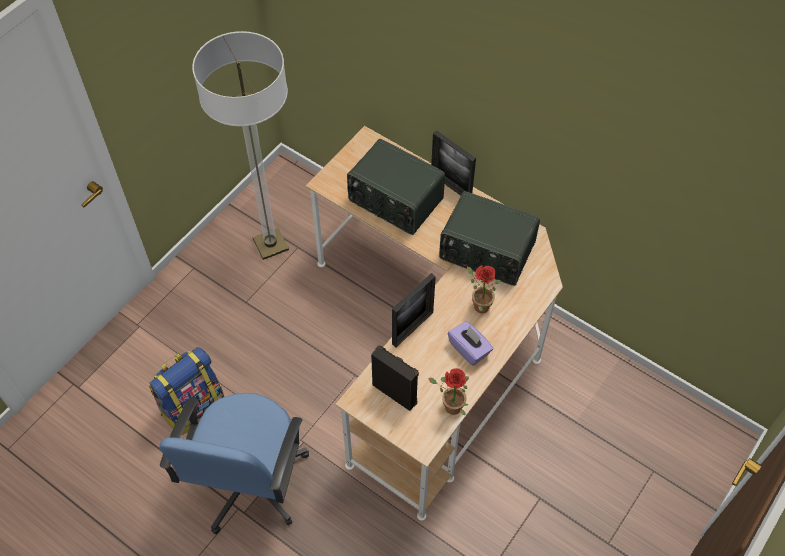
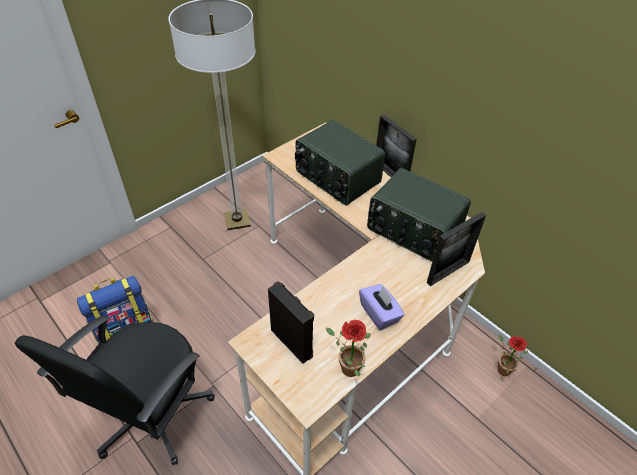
camera: 10 degrees right, 10 degrees down
blue office chair [159,393,309,534] -> black office chair [15,316,215,465]
picture frame [392,273,436,347] -> picture frame moved to [427,212,486,286]
potted plant [467,265,501,313] -> potted plant moved to [497,335,529,376]

